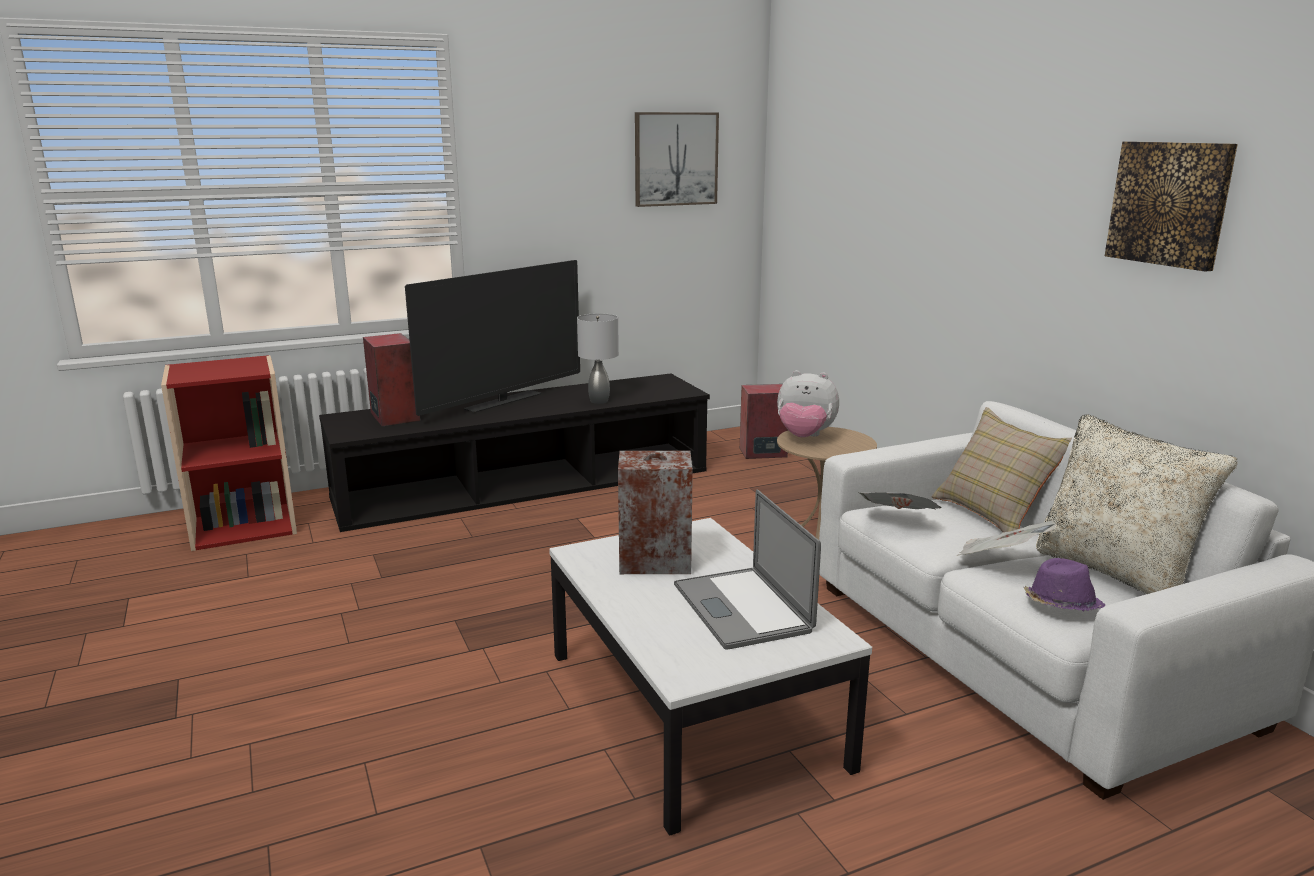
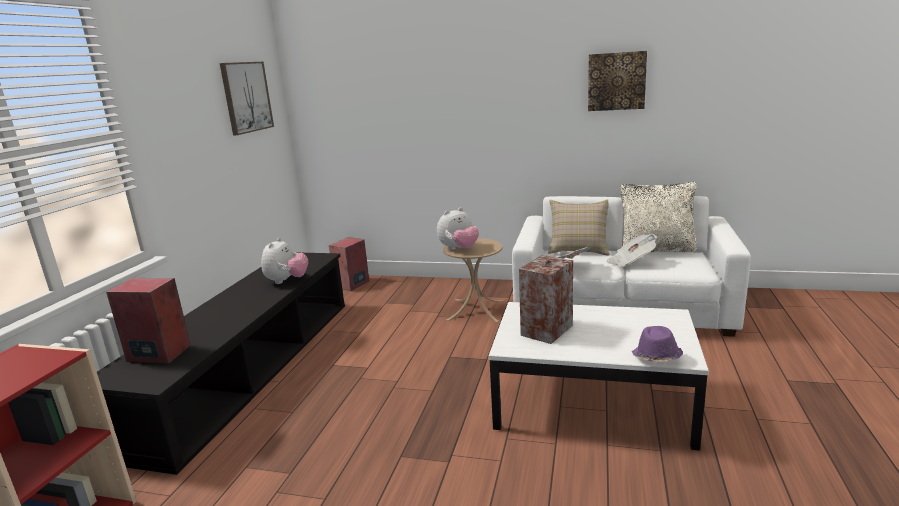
camera: 50 degrees left, 0 degrees up
television [405,260,580,416] -> none
grey table lamp [577,313,619,404] -> plush toy [261,238,308,284]
laptop [674,489,821,649] -> none
purple hat [1024,558,1105,611] -> purple hat moved to [632,326,683,362]

